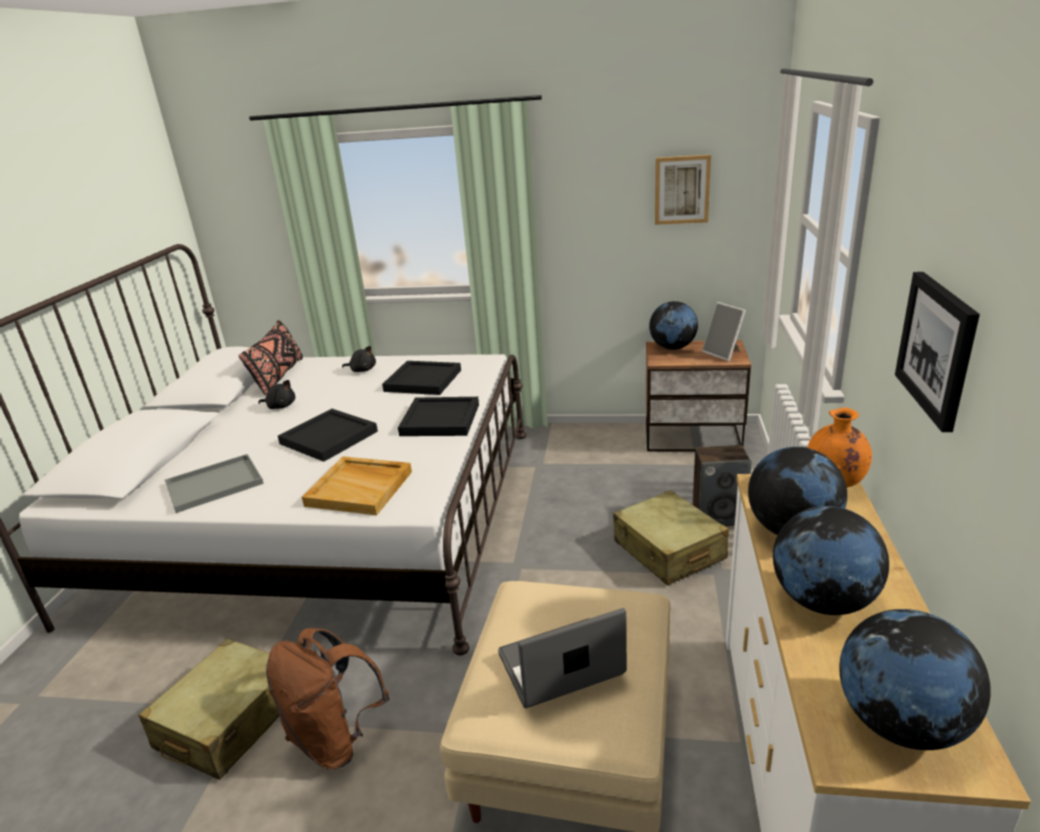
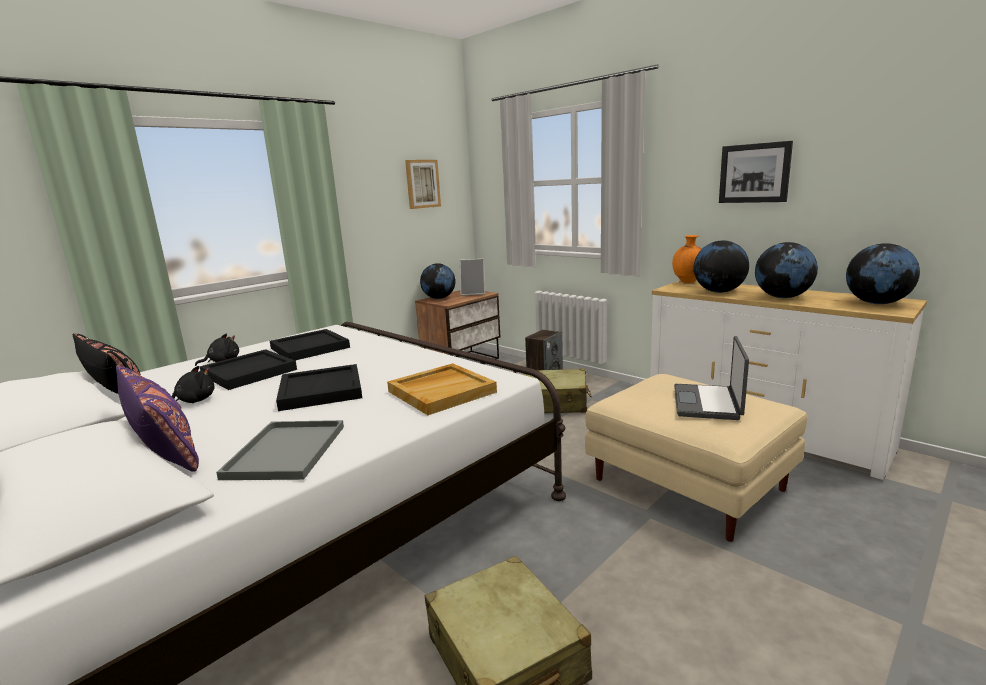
camera: 55 degrees left, 10 degrees down
brown backpack [266,628,390,769] -> none
black tray [398,397,479,436] -> black tray moved to [199,349,297,390]
none -> purple pillow [116,365,199,472]

